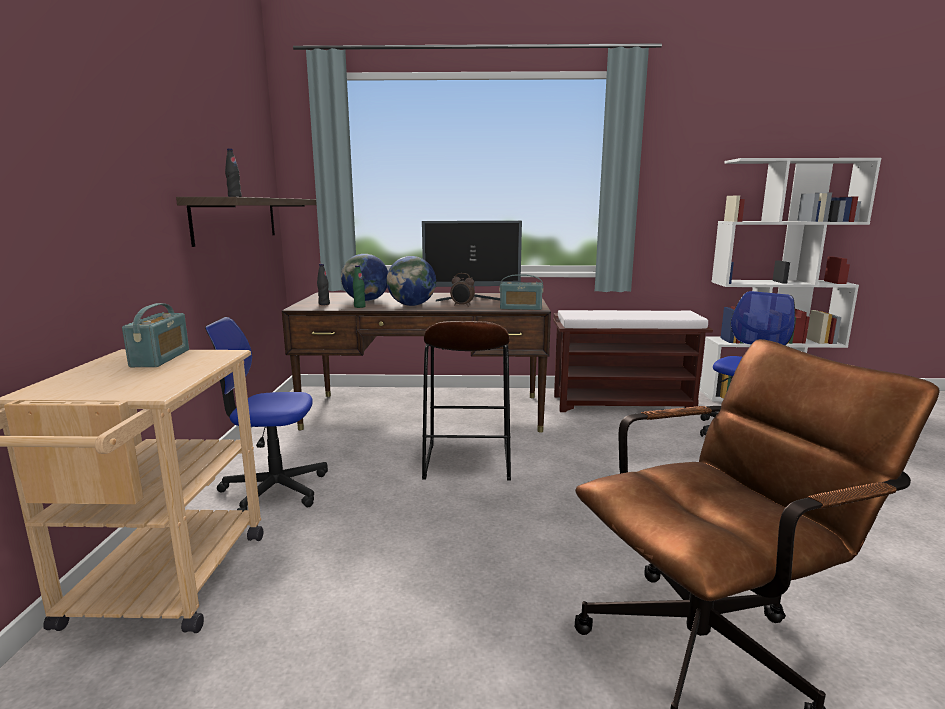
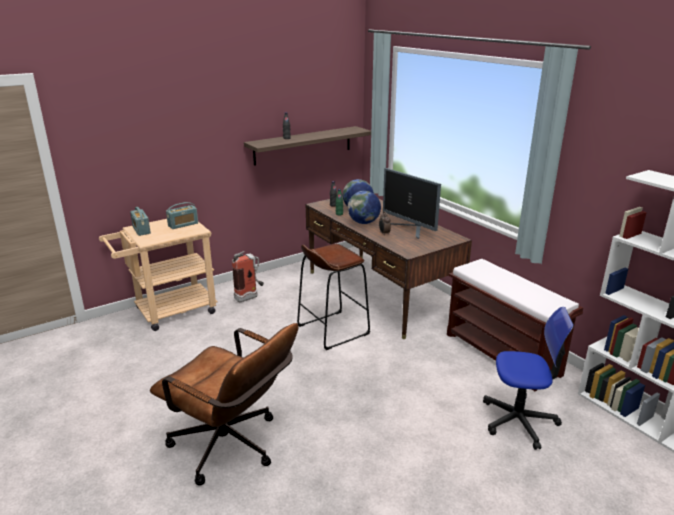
camera: 55 degrees right, 10 degrees up
office chair [205,317,328,513] -> fire extinguisher [232,251,264,302]
radio [500,274,543,310] -> radio moved to [130,207,151,236]

